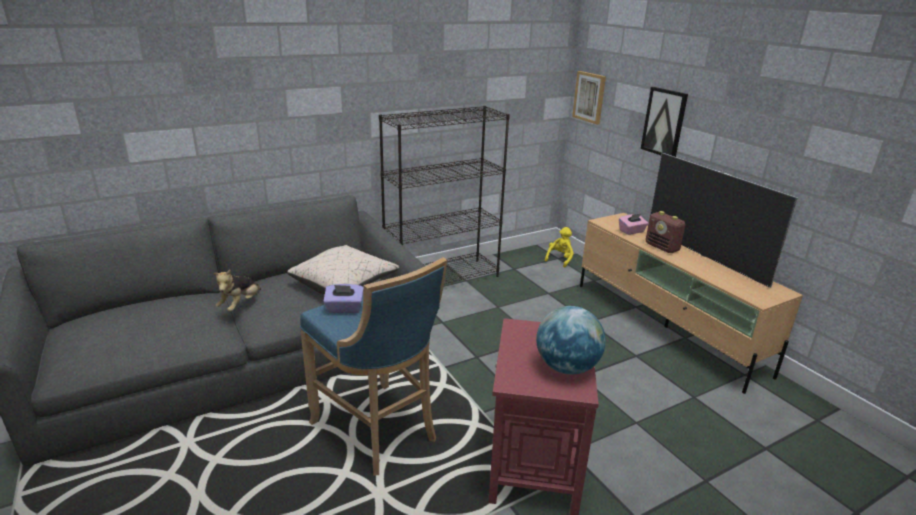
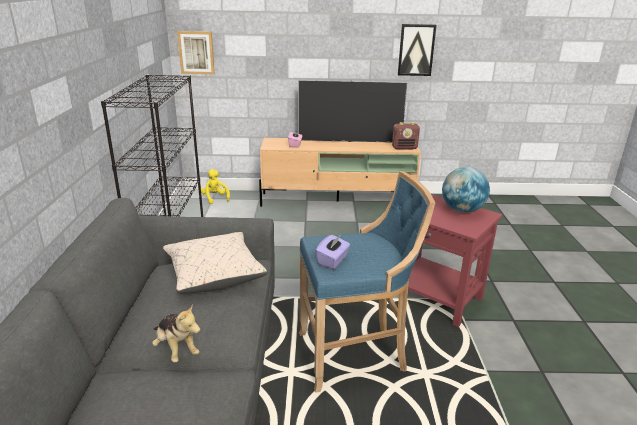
camera: 60 degrees left, 0 degrees up
picture [641,87,688,157] -> picture moved to [398,24,436,76]
radio [646,211,686,253] -> radio moved to [392,122,420,150]

